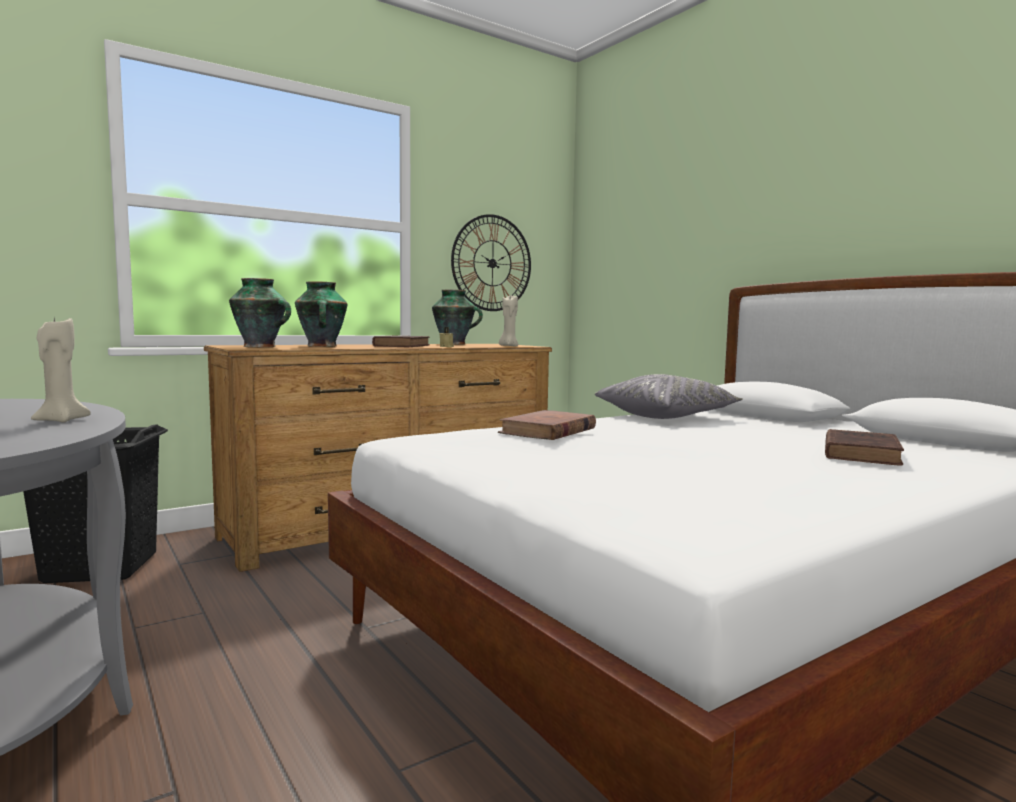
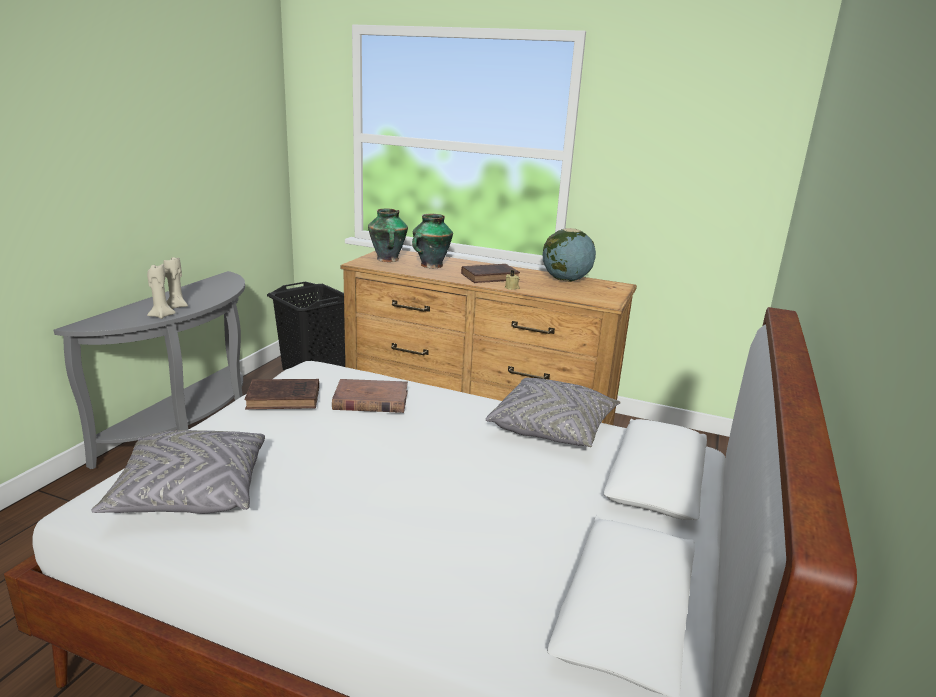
camera: 55 degrees right, 15 degrees up
vase [432,290,483,345] -> globe [542,228,596,282]
wall clock [451,214,531,311] -> none
beige candle [499,296,518,346] -> beige candle moved to [147,264,176,319]
brown book [825,429,904,465] -> brown book moved to [245,379,319,409]
none -> grey pillow [91,430,265,514]

